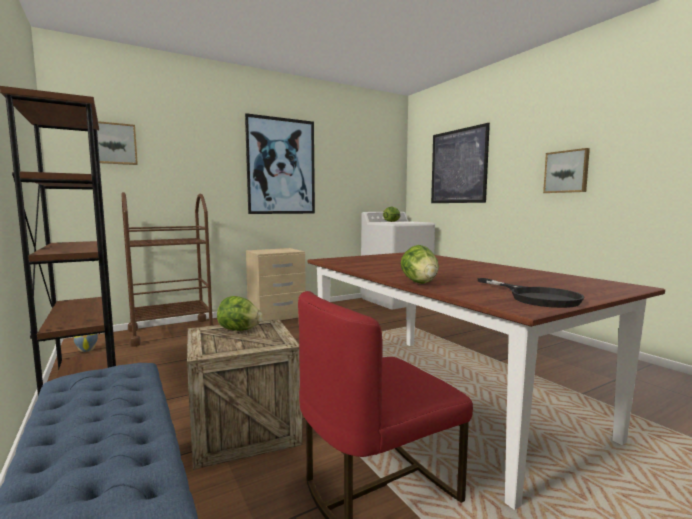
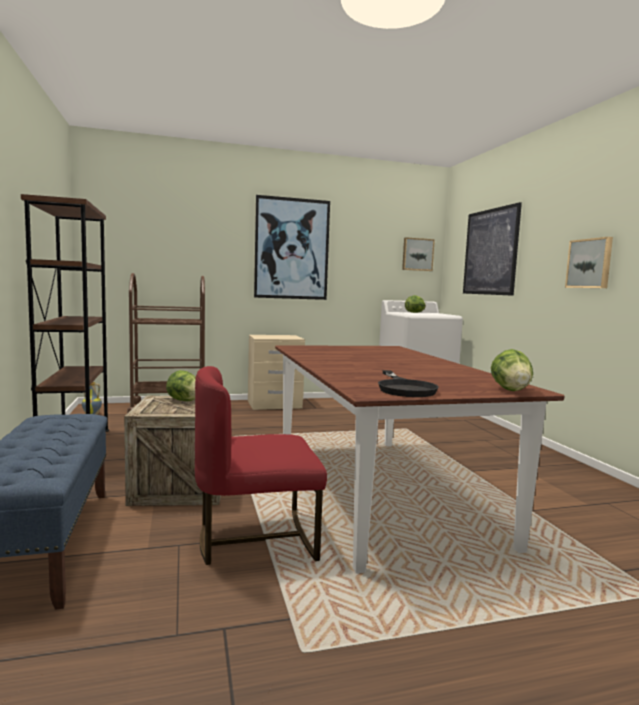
camera: 15 degrees right, 0 degrees up
picture [97,121,138,165] -> picture moved to [402,237,435,271]
lettuce [400,245,439,284] -> lettuce moved to [491,349,533,391]

